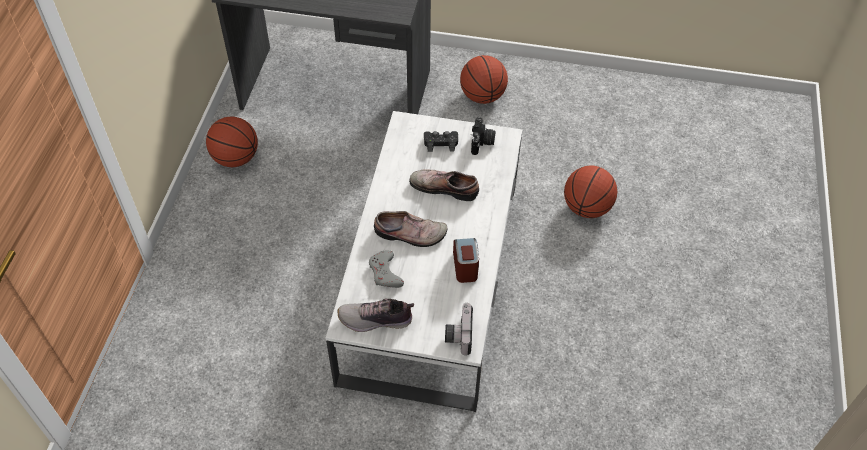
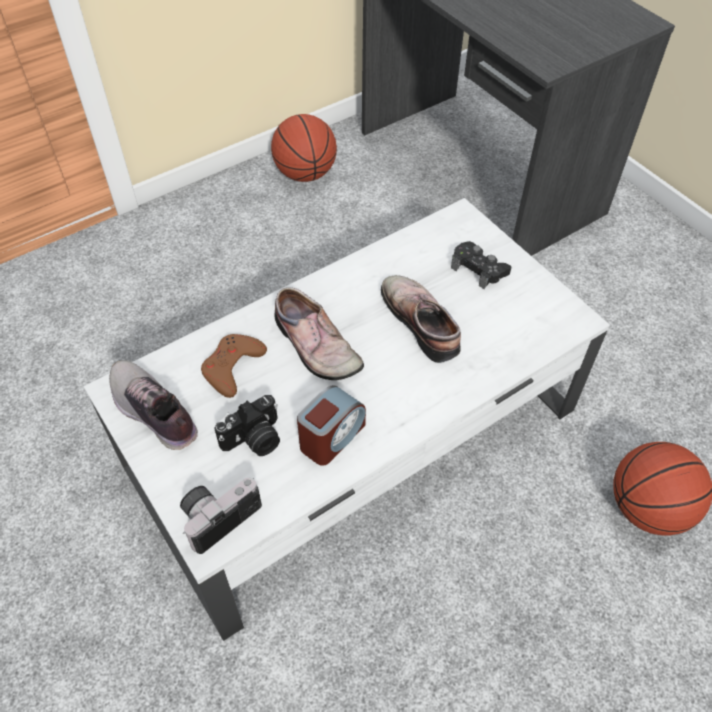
camera: 45 degrees right, 0 degrees up
grey game controller [369,250,404,288] -> brown game controller [201,334,267,398]
basketball [460,55,508,104] -> none
camera [471,117,496,155] -> camera moved to [214,395,280,456]

